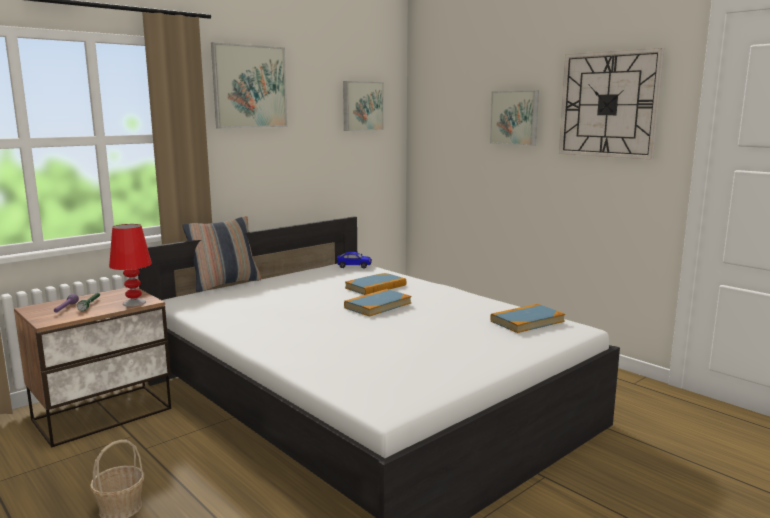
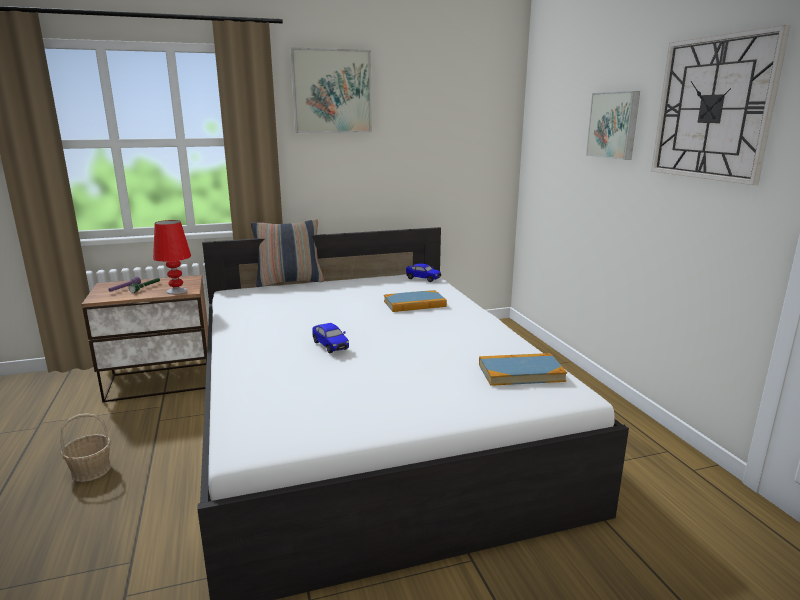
camera: 25 degrees right, 5 degrees up
picture [343,81,384,131] -> none
book [344,289,411,317] -> none
none -> toy car [312,323,349,354]

